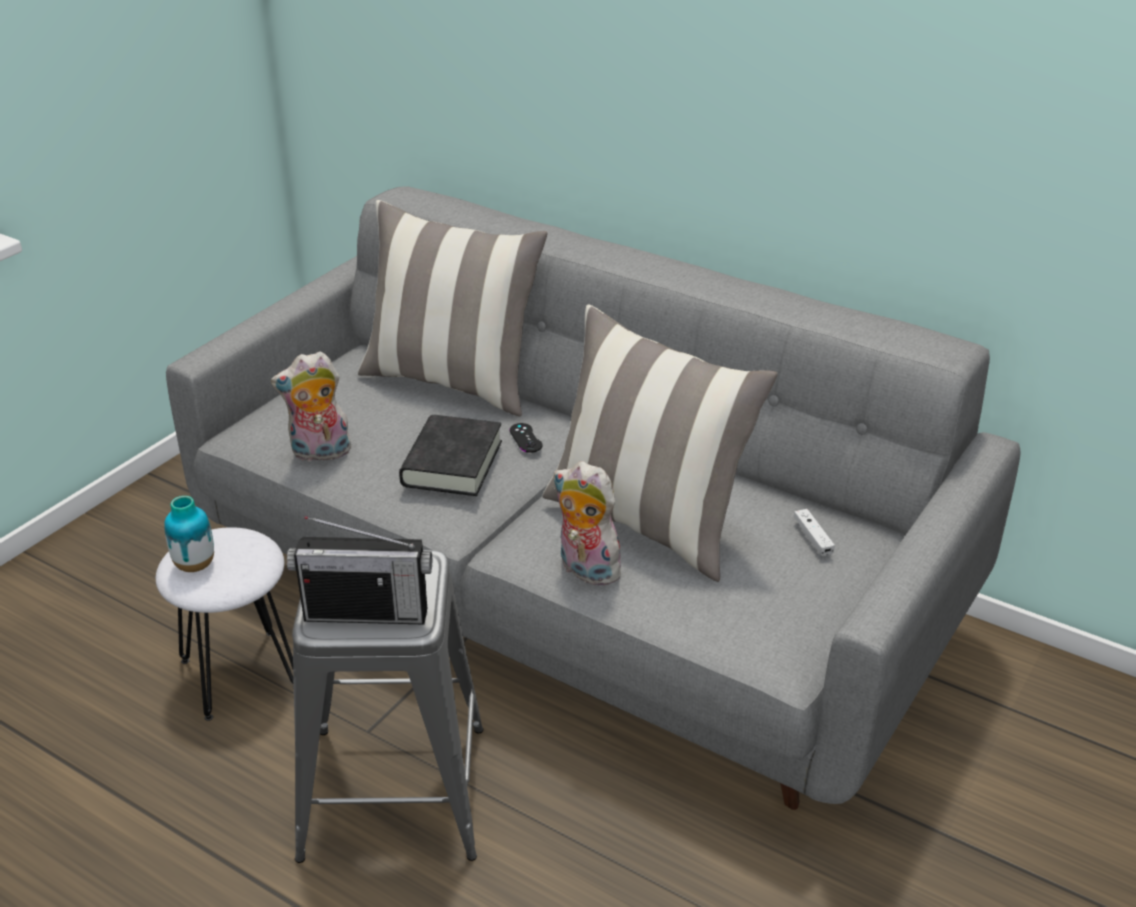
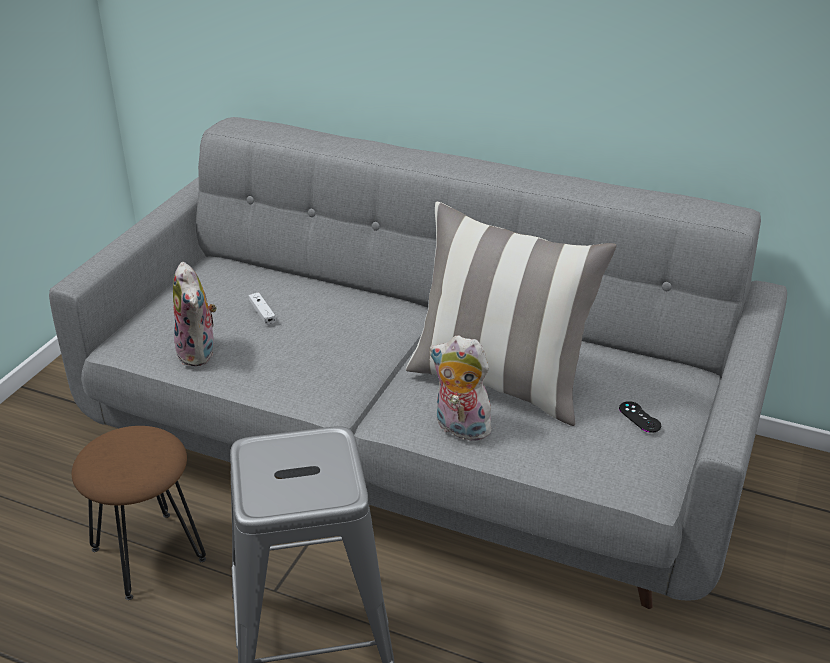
camera: 10 degrees left, 0 degrees up
white stool [156,527,294,721] -> brown stool [72,426,206,600]
vase [164,496,214,572] -> none
plush toy [271,351,352,462] -> plush toy turned 90 degrees counterclockwise [173,262,217,366]
radio [287,516,432,625] -> none
pillow [358,200,548,416] -> none
black book [399,415,502,496] -> none
black game controller [510,423,543,453] -> black game controller moved to [619,401,661,433]
white game controller [794,509,835,556] -> white game controller moved to [249,292,276,325]

